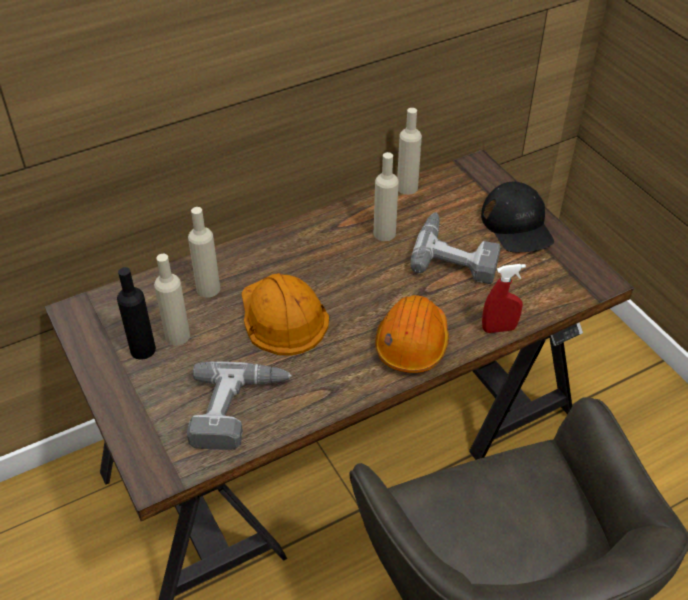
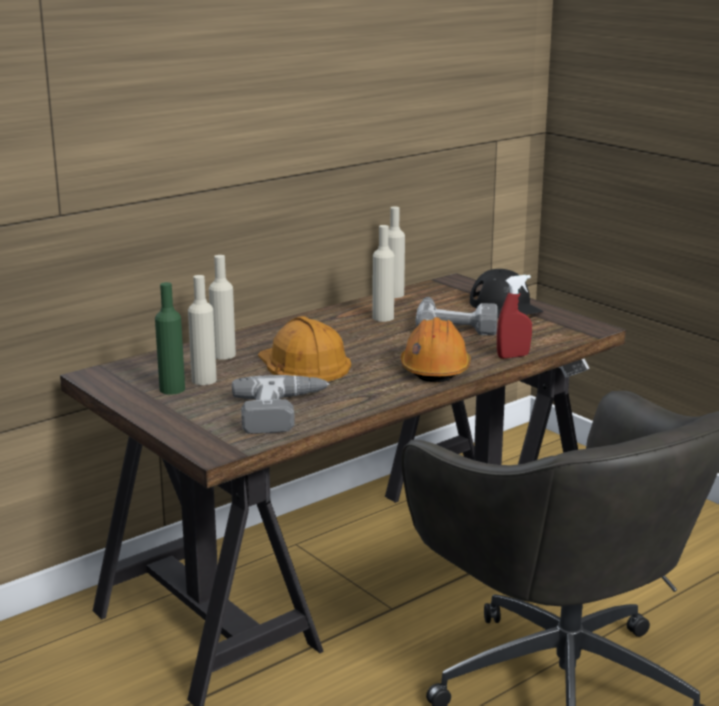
camera: 10 degrees left, 25 degrees down
black bottle [117,267,156,360] -> green bottle [155,282,185,395]

